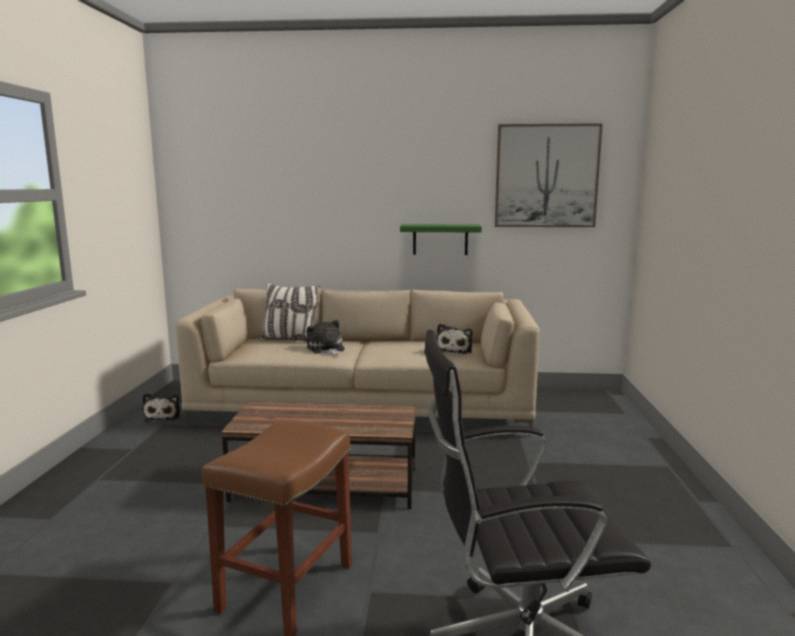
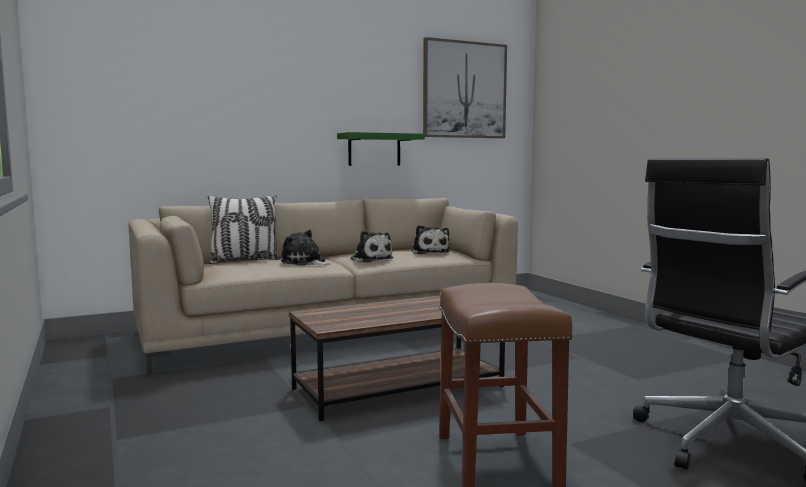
camera: 30 degrees left, 5 degrees down
plush toy [142,393,180,423] -> plush toy moved to [351,231,394,262]

